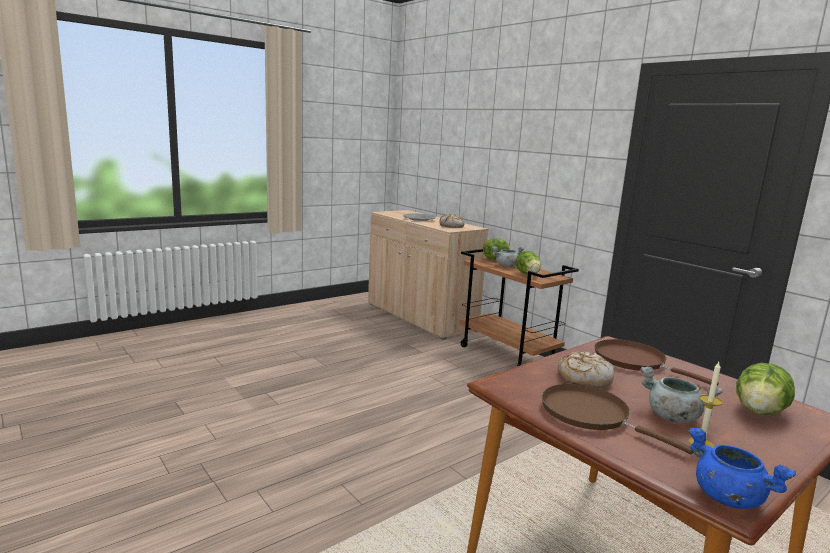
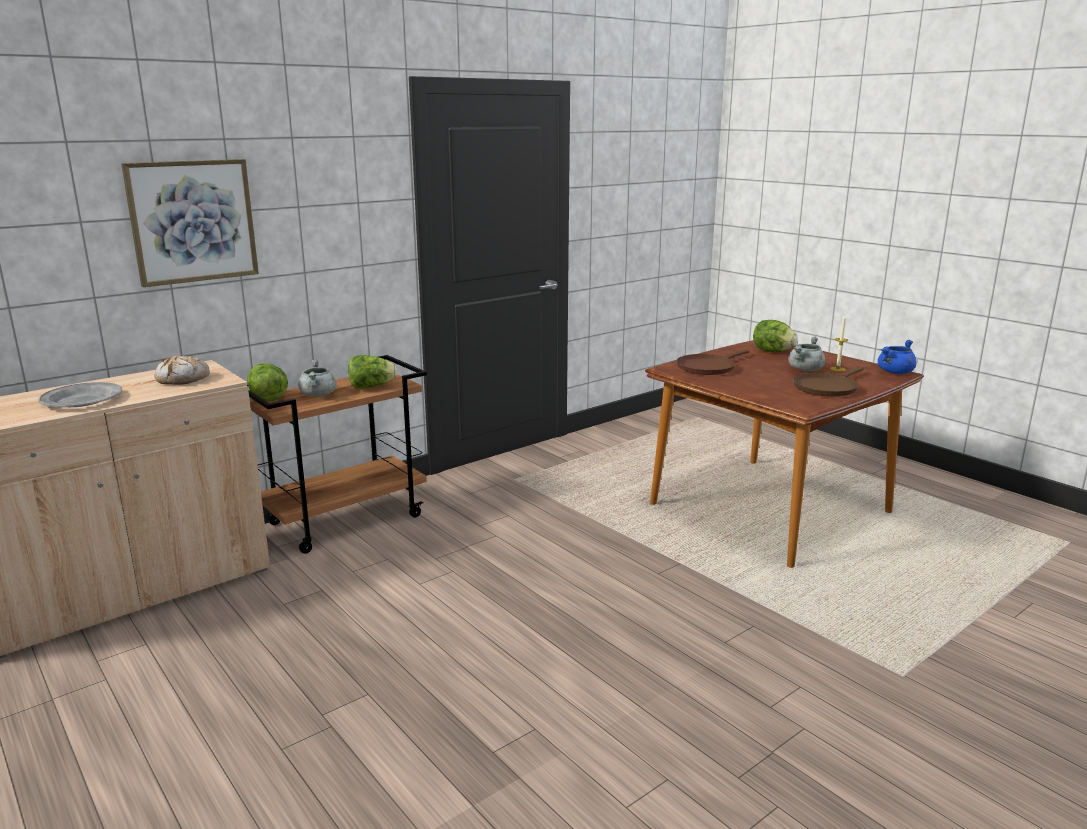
camera: 90 degrees left, 5 degrees up
bread [558,352,614,388] -> none
none -> picture [121,159,259,287]

